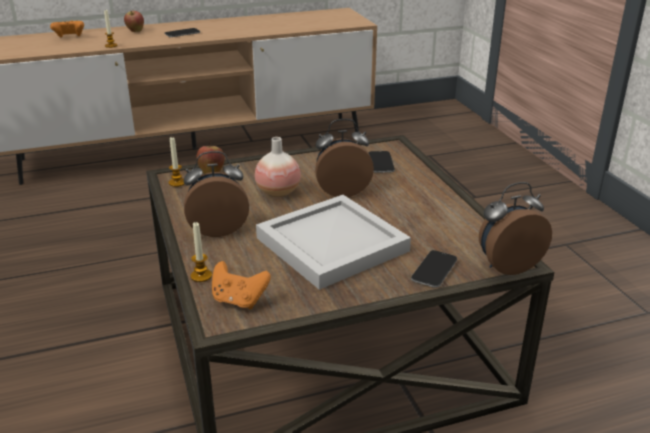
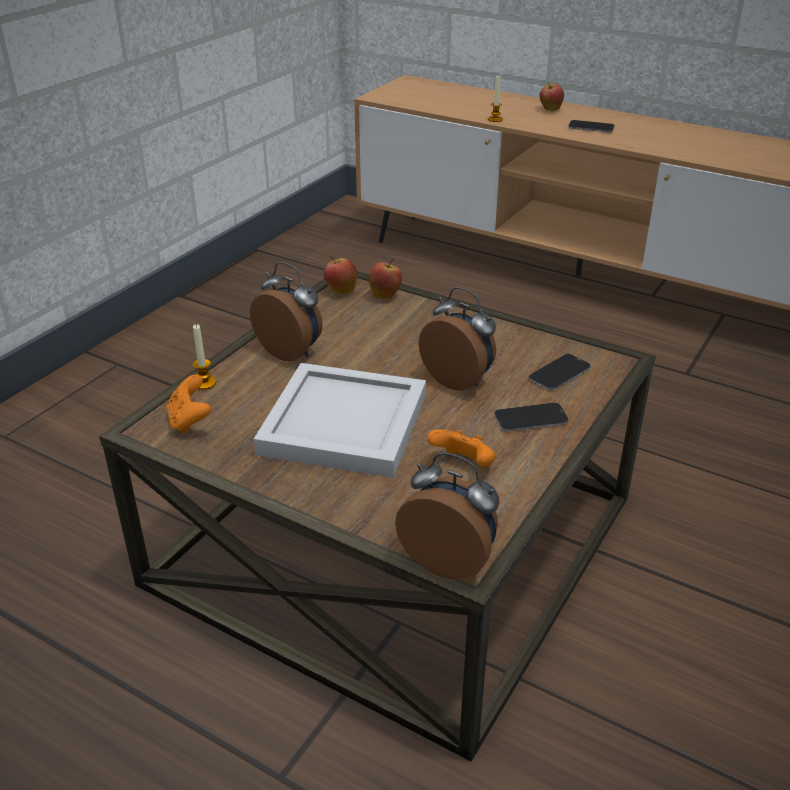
camera: 50 degrees right, 5 degrees up
orange game controller [50,21,84,38] -> orange game controller moved to [427,430,495,468]
candle [169,137,184,187] -> apple [324,256,357,294]
vase [255,137,301,197] -> none
phone [411,250,457,288] -> phone moved to [494,403,569,432]

